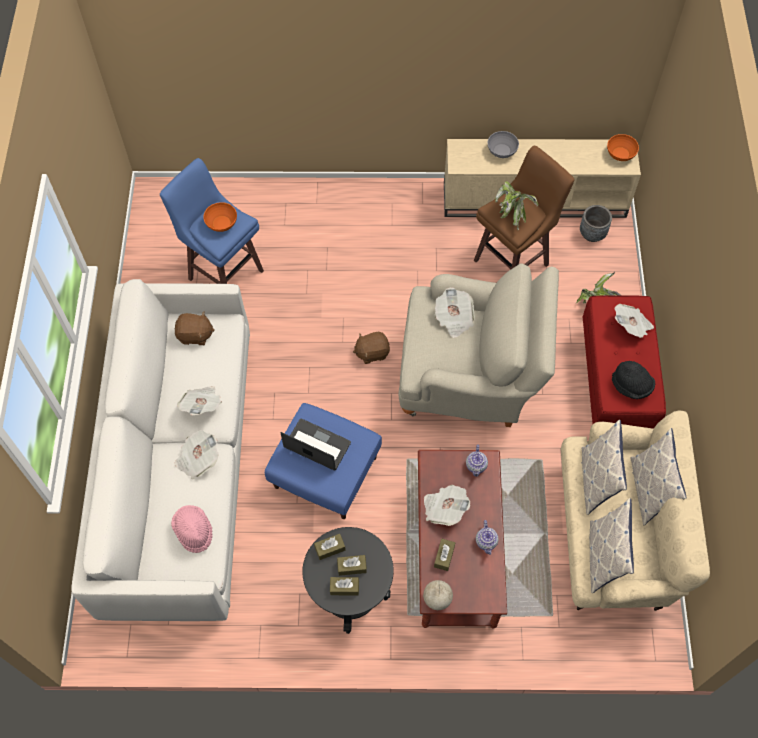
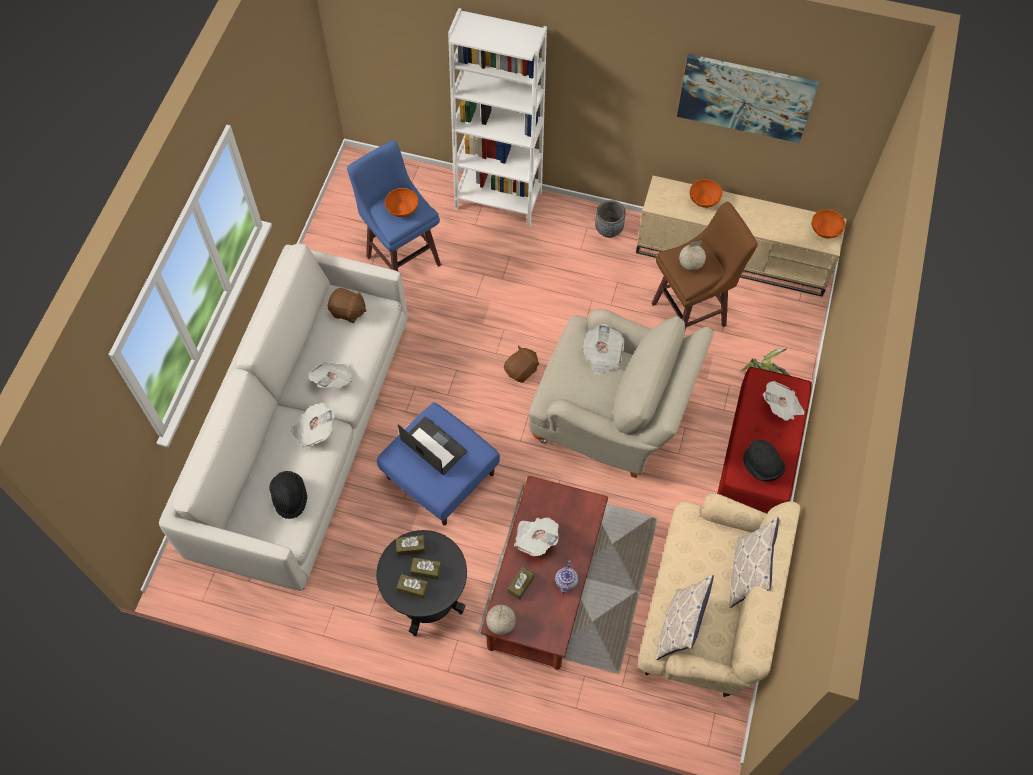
camera: 15 degrees right, 0 degrees up
pink hat [171,505,212,553] -> black hat [269,471,307,519]
brown plush toy [353,332,390,364] -> brown plush toy turned 135 degrees clockwise [504,345,539,383]
teapot [466,444,488,477] -> none
grey bowl [488,131,519,158] -> orange bowl [690,179,722,208]
potted plant [495,181,539,230] -> globe [679,240,706,271]
grey planter [580,205,612,242] -> grey planter moved to [595,200,626,238]
pillow [582,420,627,515] -> none
none -> white bookcase [448,8,547,227]
none -> picture [677,54,819,143]

